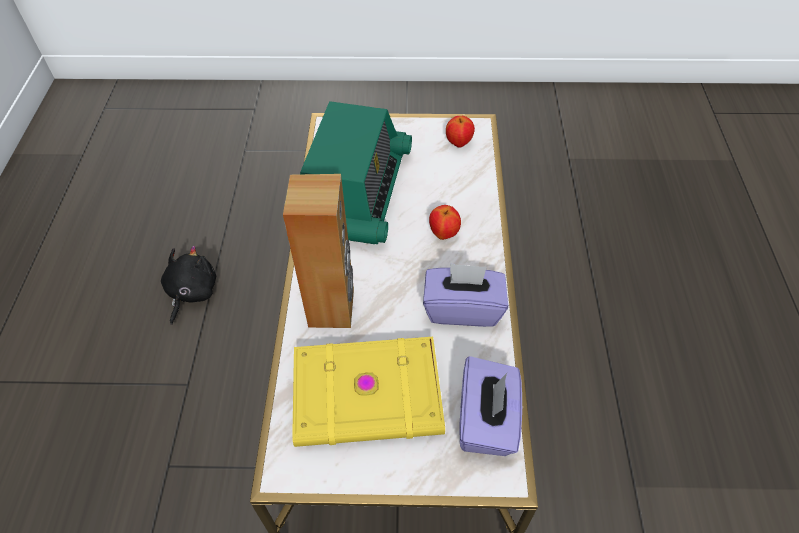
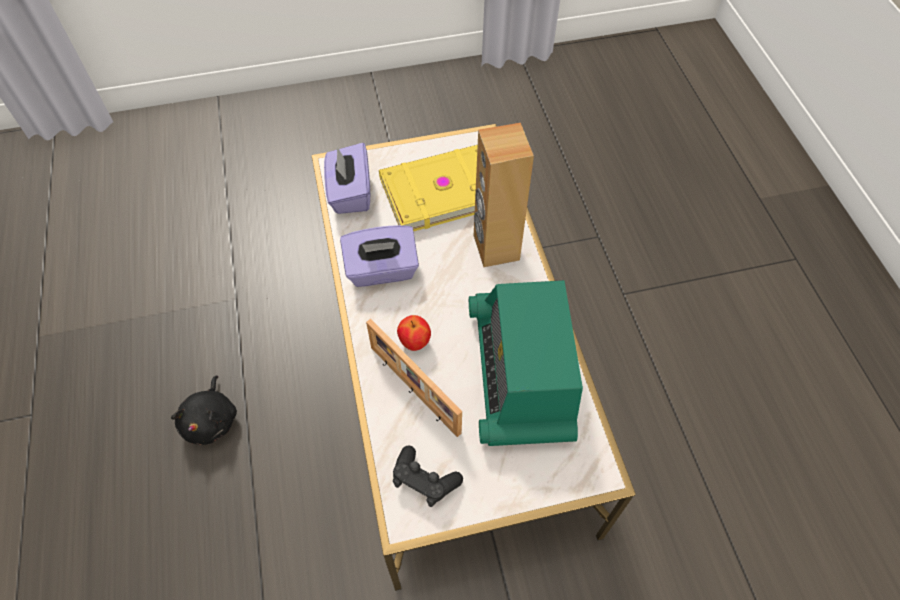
camera: 165 degrees right, 5 degrees up
black plush toy [161,245,216,325] -> black plush toy moved to [171,376,237,445]
apple [446,116,475,147] -> black game controller [393,446,463,507]
none -> picture frame [366,319,462,437]

